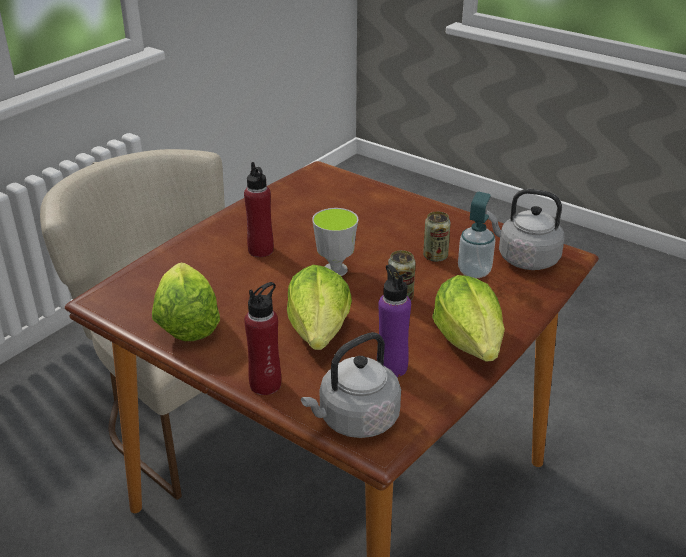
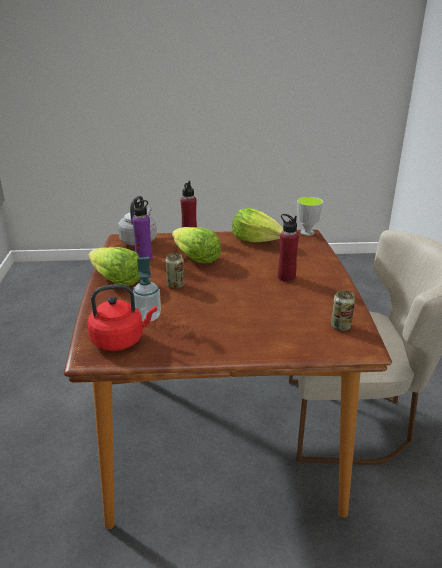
camera: 140 degrees right, 5 degrees down
cup [312,208,358,276] -> cup moved to [297,197,323,236]
can [423,212,451,262] -> can moved to [331,290,355,331]
grey kettle [487,189,565,270] -> red kettle [87,284,157,351]

